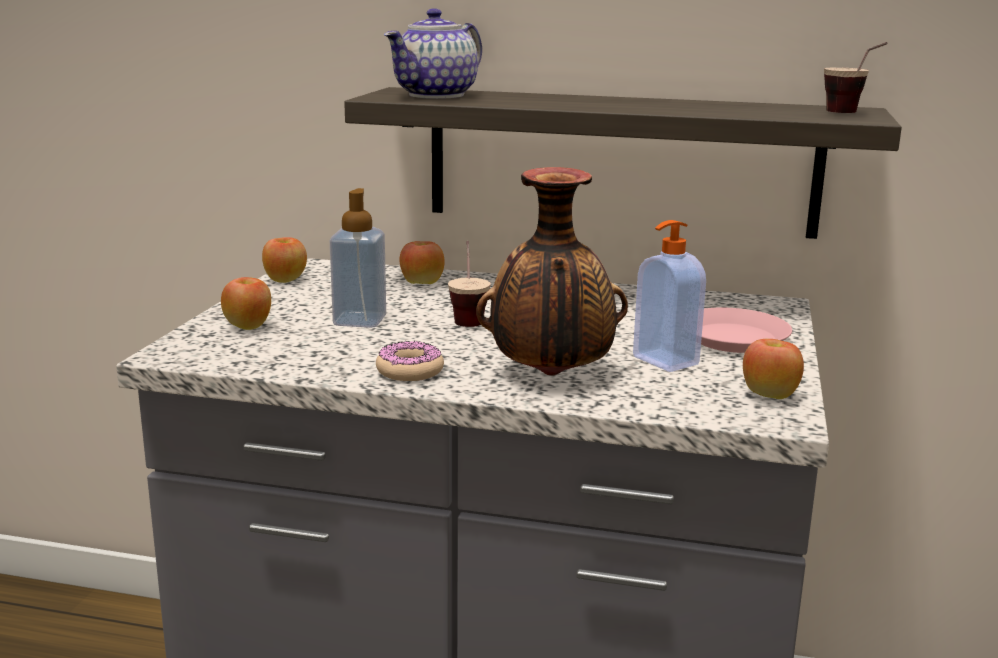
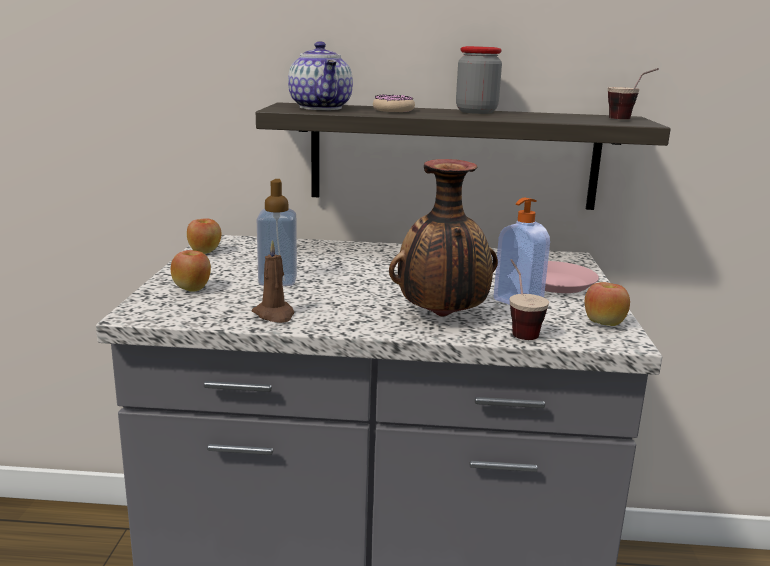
camera: 10 degrees left, 0 degrees up
donut [376,341,444,381] -> donut moved to [373,95,415,112]
teapot [384,9,482,99] -> teapot turned 45 degrees counterclockwise [288,42,353,110]
apple [400,241,445,284] -> none
cup [448,241,491,327] -> cup moved to [509,259,549,340]
none -> brown candle [252,240,294,323]
none -> jar [456,46,502,114]

